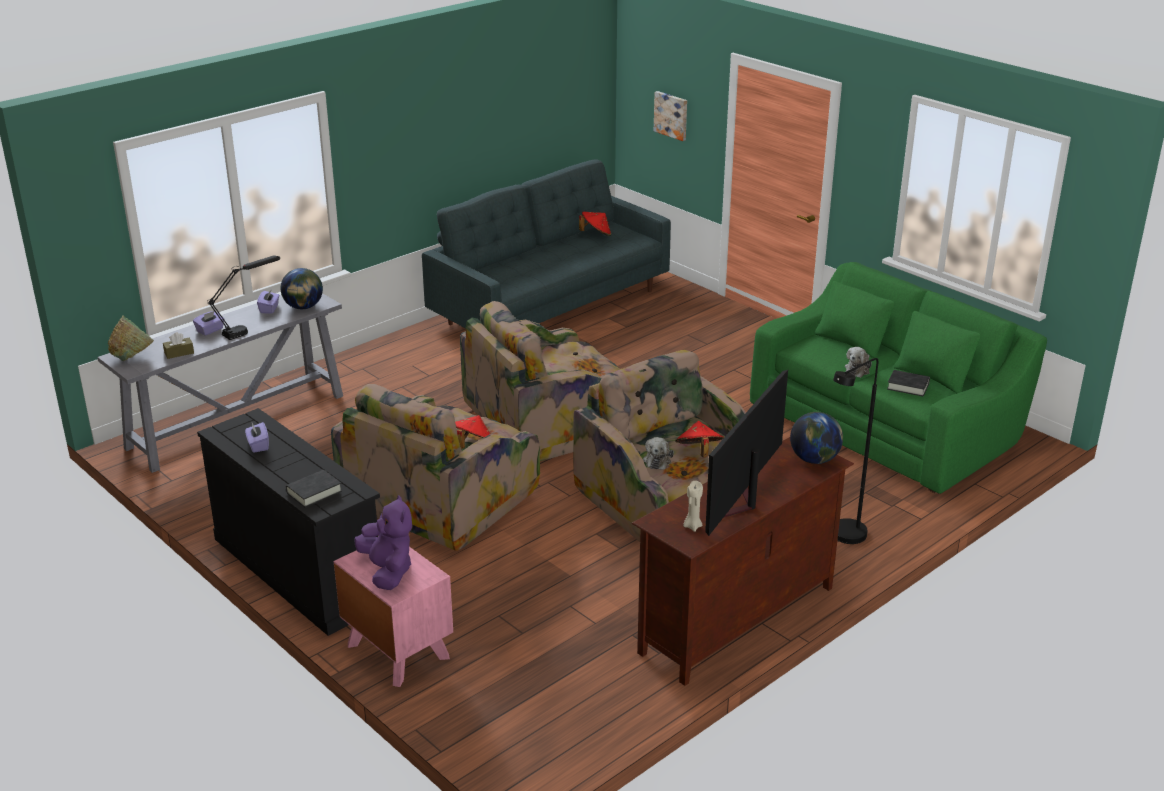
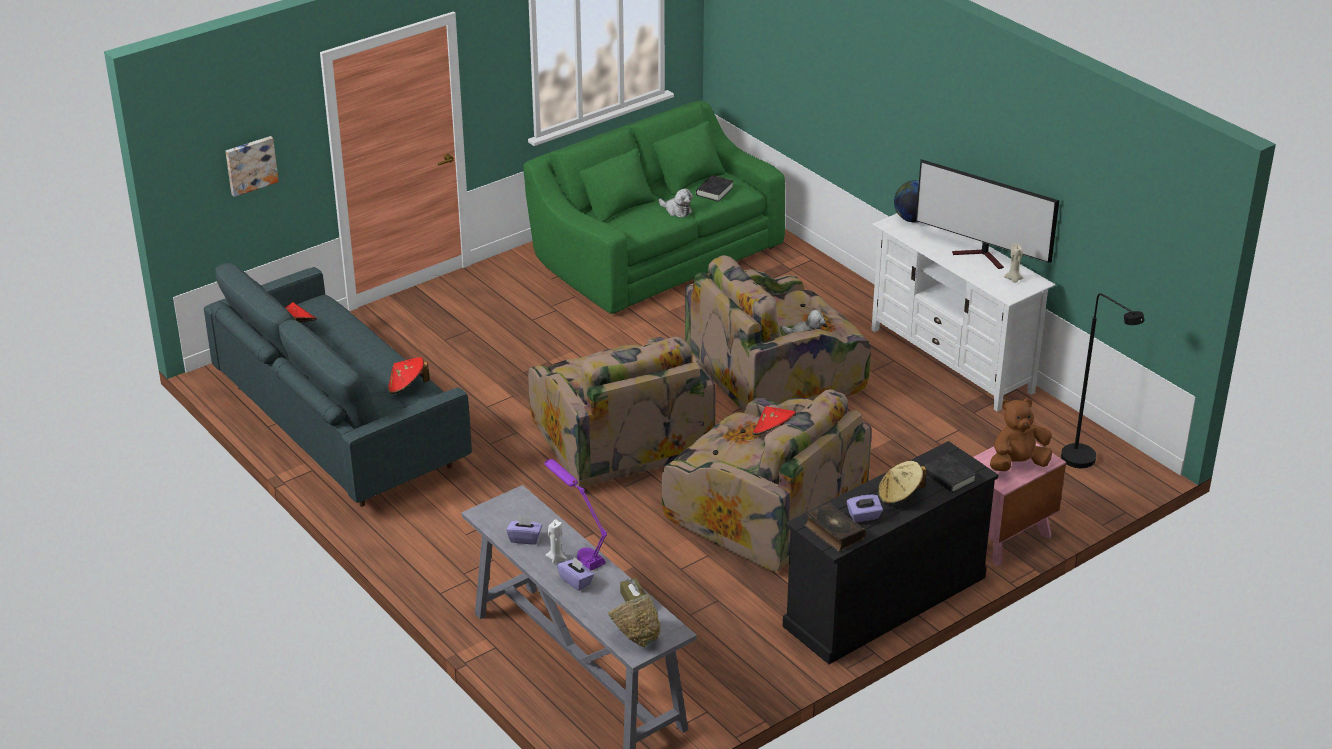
camera: 85 degrees left, 5 degrees up
black table lamp [207,256,280,340] -> purple table lamp [545,459,607,570]
globe [281,268,323,309] -> none
purple plush toy [355,495,412,590] -> brown plush toy [990,398,1052,471]
brown tv stand [632,437,854,686] -> white tv stand [871,213,1056,412]
red hat [675,421,724,457] -> red hat moved to [388,357,430,394]
black floor lamp [833,358,878,544] -> black floor lamp moved to [1061,293,1144,468]
none -> white candle [545,519,567,563]
none -> book [805,503,866,552]
none -> beige hat [878,461,927,505]

